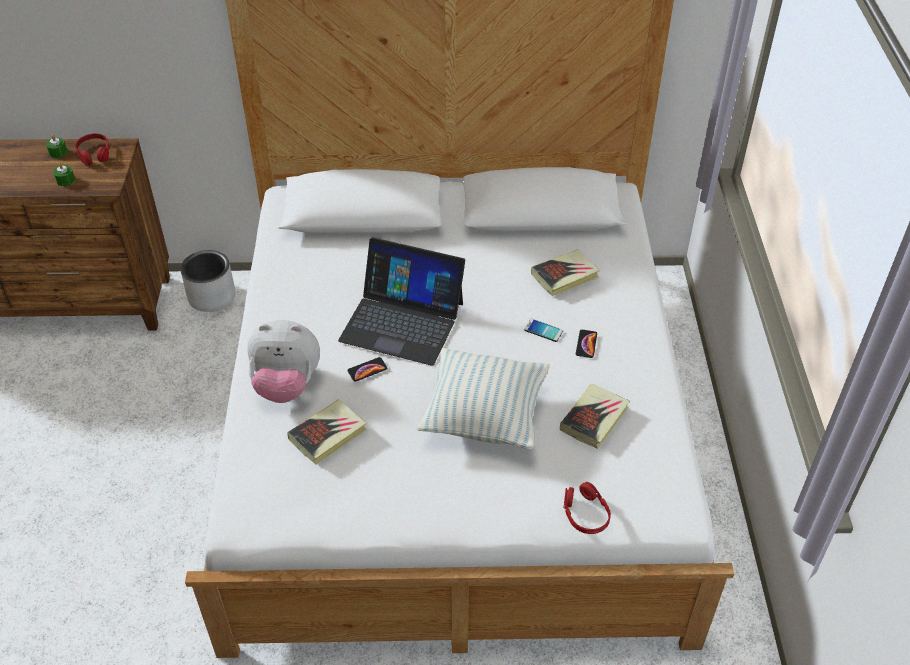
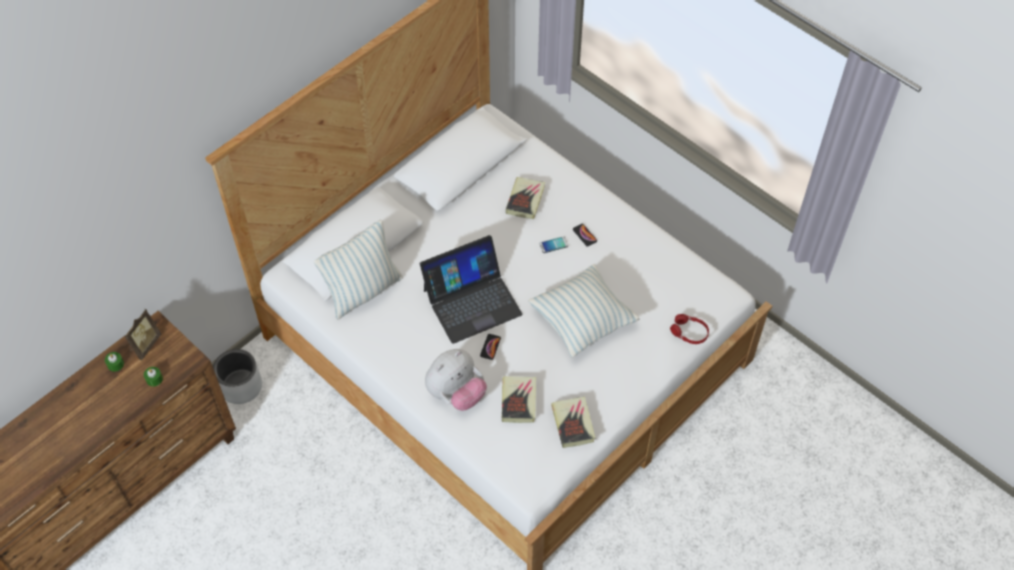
camera: 45 degrees left, 10 degrees up
red headphones [75,133,110,165] -> picture frame [124,309,161,361]
book [560,384,630,449] -> book moved to [551,396,595,448]
none -> pillow [314,220,403,320]

